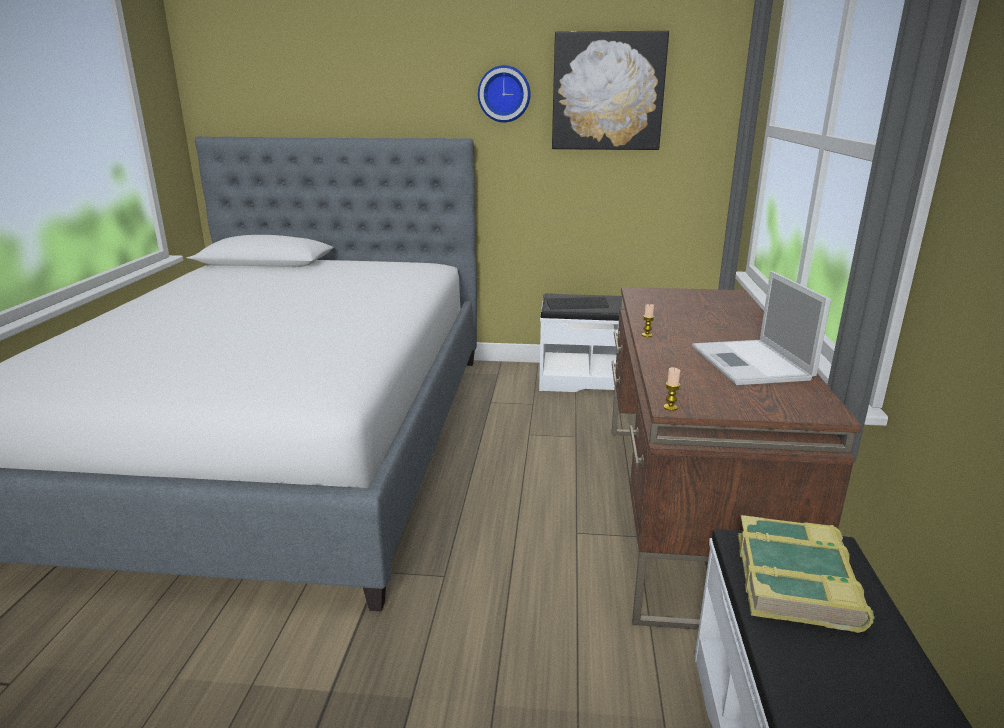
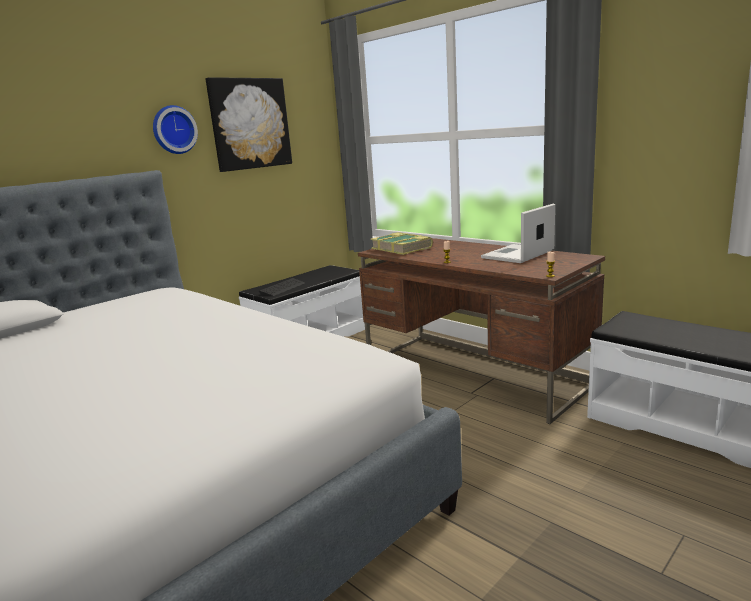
camera: 50 degrees left, 5 degrees down
laptop [692,271,831,385] -> laptop turned 105 degrees clockwise [481,204,555,263]
book [738,515,875,633] -> book moved to [371,232,433,255]

